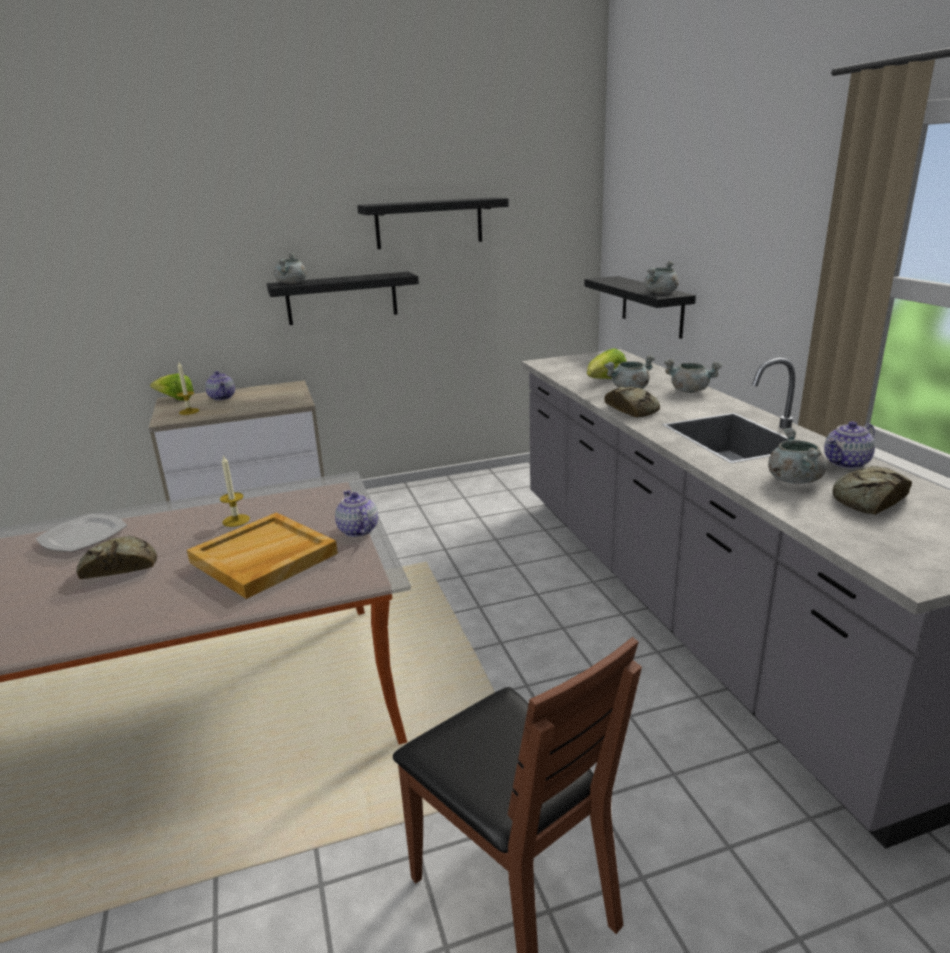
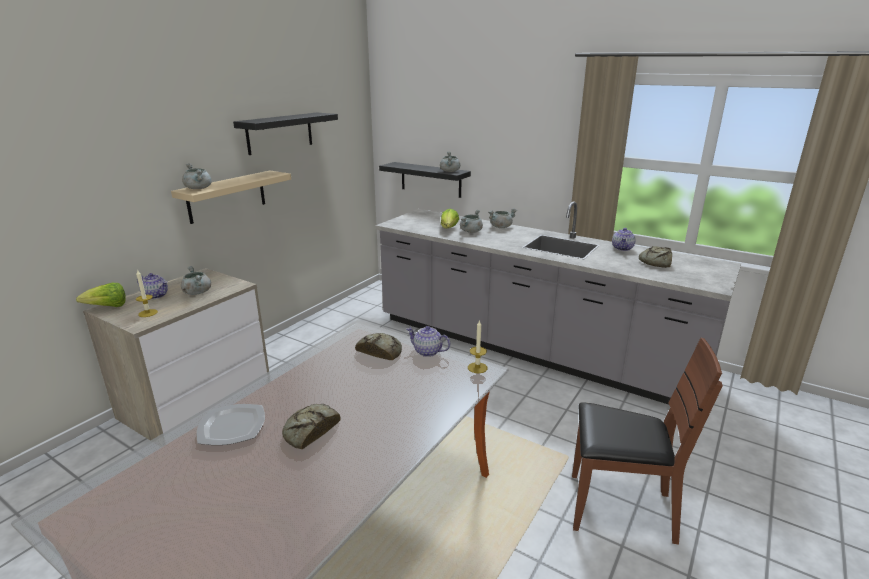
camera: 40 degrees left, 0 degrees up
beige tray [187,512,338,599] -> none
candle [220,455,250,527] -> candle moved to [468,321,487,373]
black shelf [267,271,419,325] -> beige shelf [171,171,291,224]
bread [604,387,660,417] -> bread moved to [355,333,402,360]
grey cooking pot [768,428,827,484] -> grey cooking pot moved to [181,266,211,295]

